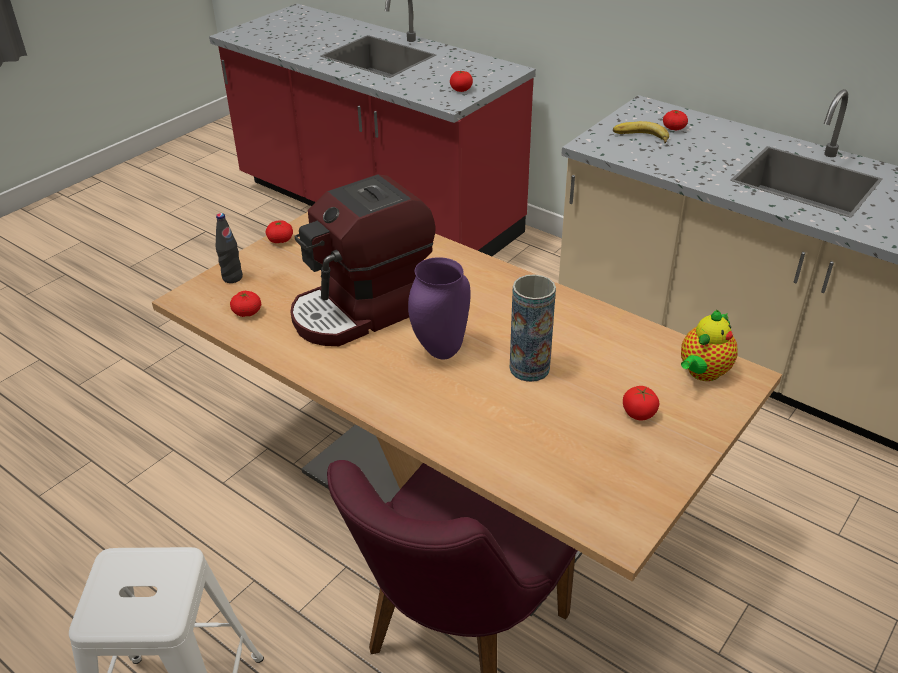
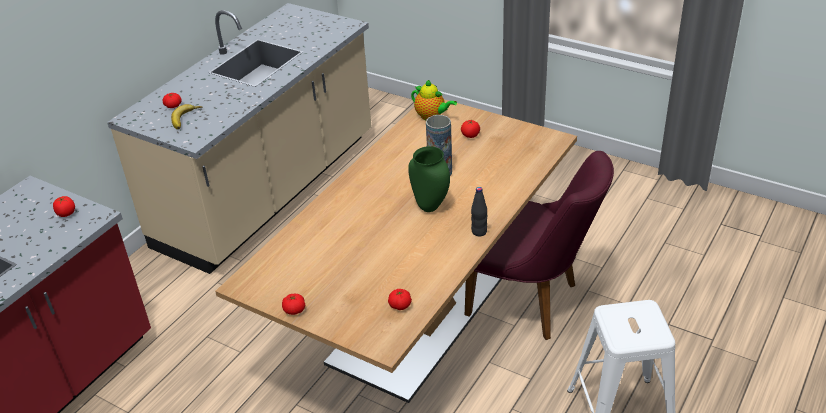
camera: 95 degrees left, 0 degrees up
black bottle [216,213,243,283] -> black bottle moved to [471,187,487,236]
coffee machine [290,174,436,346] -> none
purple vase [408,257,470,360] -> green vase [408,146,450,212]

